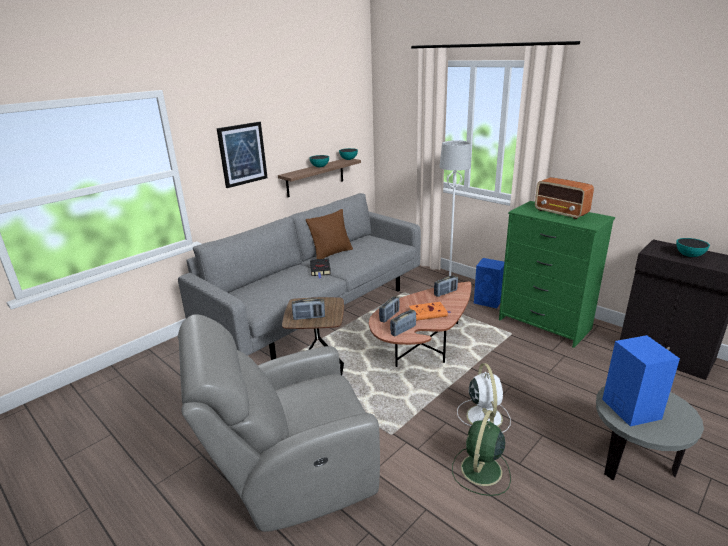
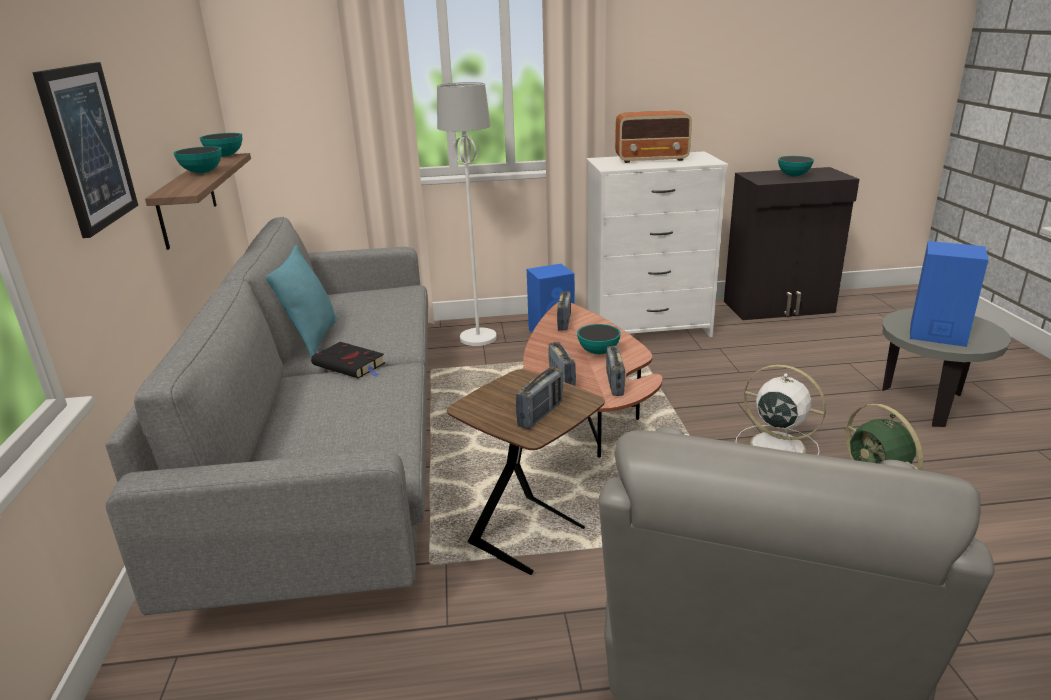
camera: 50 degrees left, 0 degrees up
brown pillow [306,209,353,259] -> turquoise pillow [266,245,338,358]
orange book [409,302,451,321] -> bowl [577,324,621,354]
green dresser [499,201,615,348] -> white dresser [587,151,728,337]

